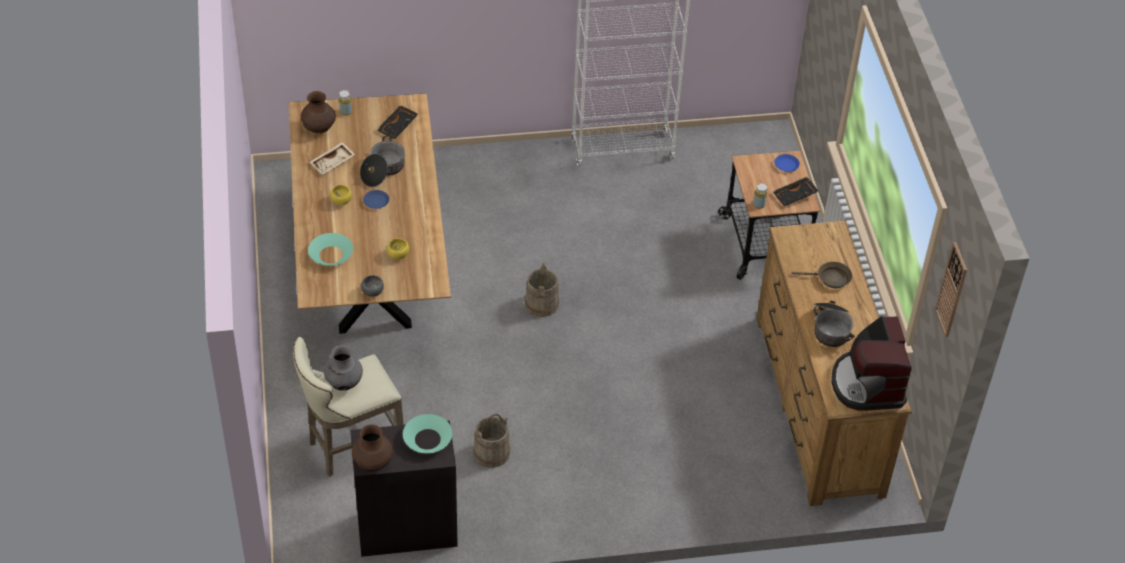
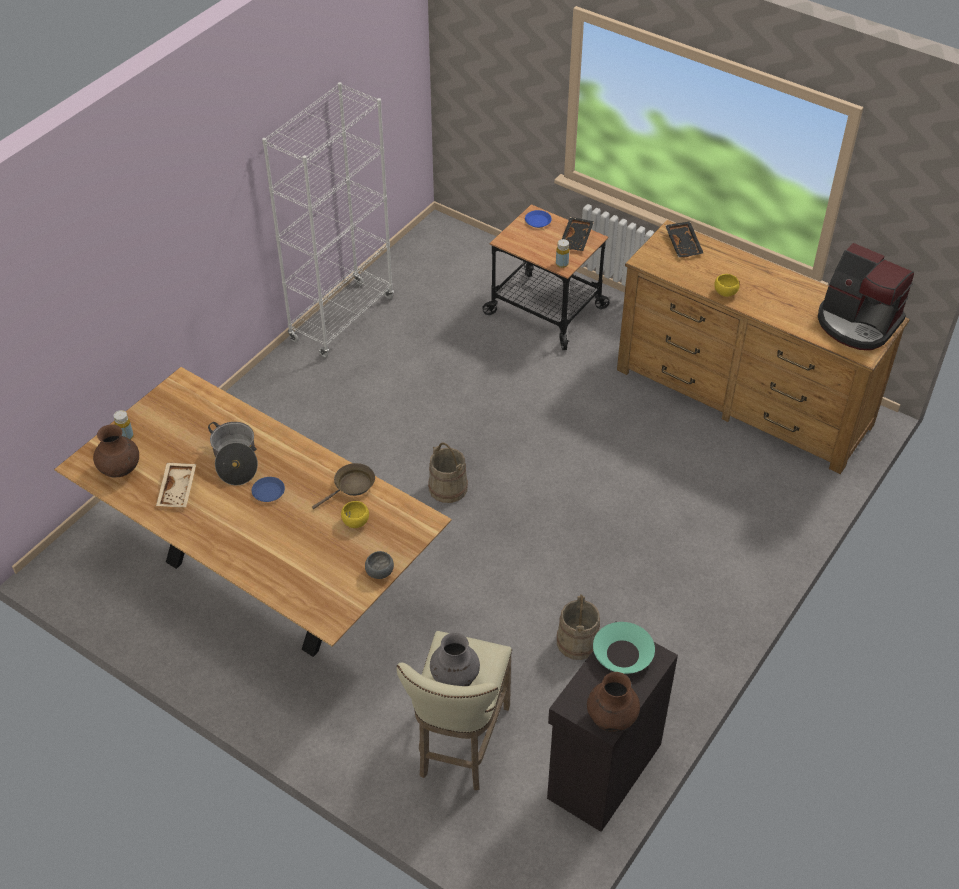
camera: 45 degrees left, 0 degrees up
turquoise bowl [308,233,353,266] -> none
yellow bowl [330,185,352,205] -> yellow bowl moved to [714,274,740,297]
black tray [377,105,418,139] -> black tray moved to [665,221,703,258]
brown frying pan [791,262,852,288] -> brown frying pan moved to [312,463,375,509]
cooking pot [814,301,855,347] -> none
wall clock [935,242,967,337] -> none

